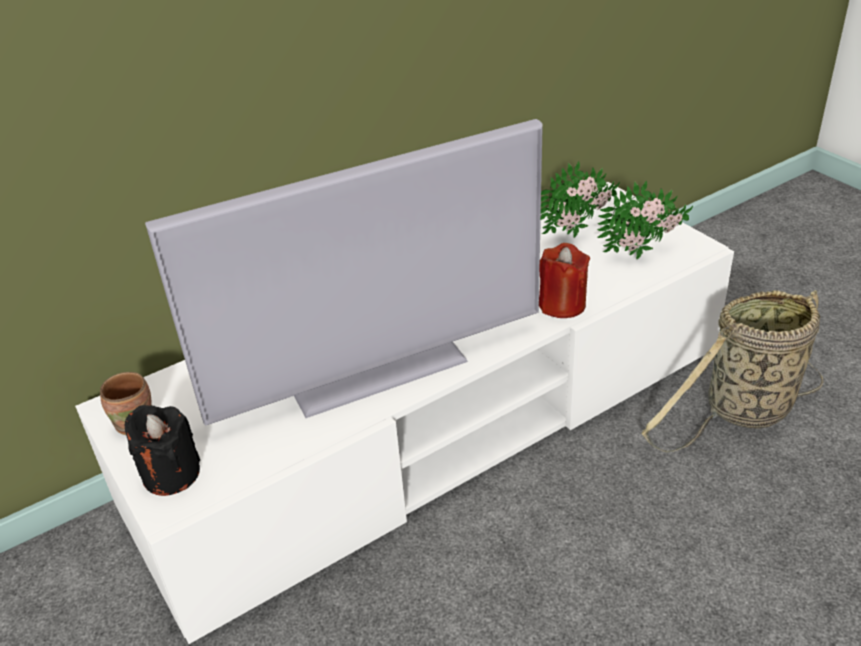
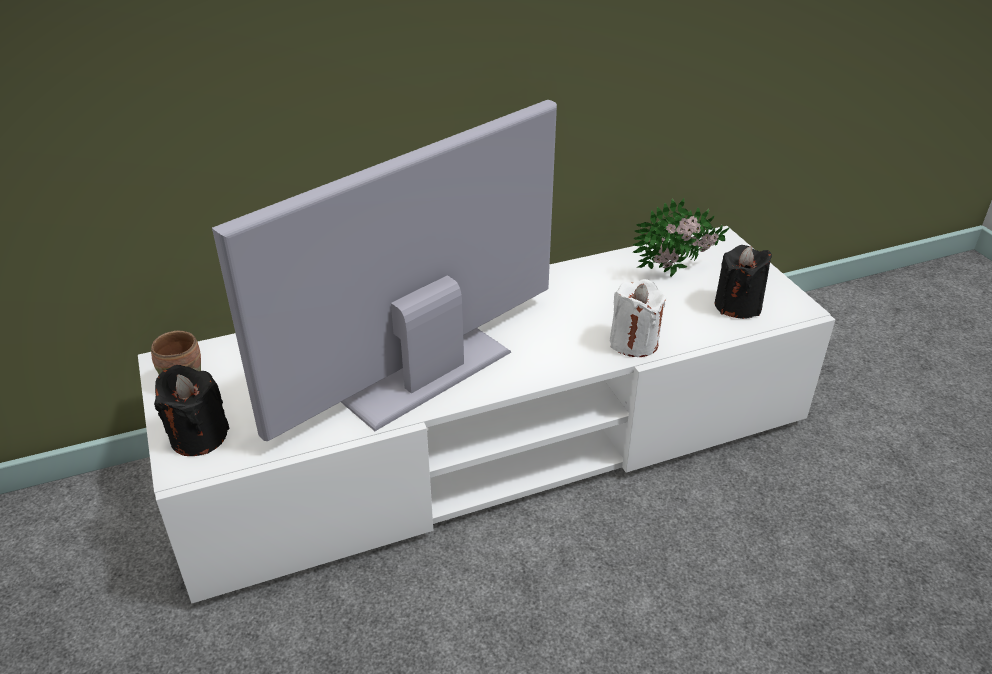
camera: 10 degrees right, 0 degrees up
television [145,119,543,425] -> television turned 150 degrees clockwise [212,100,557,441]
red candle [539,243,590,318] -> white candle [610,279,666,357]
potted plant [597,180,693,259] -> black candle [715,245,772,319]
basket [641,290,824,452] -> none

